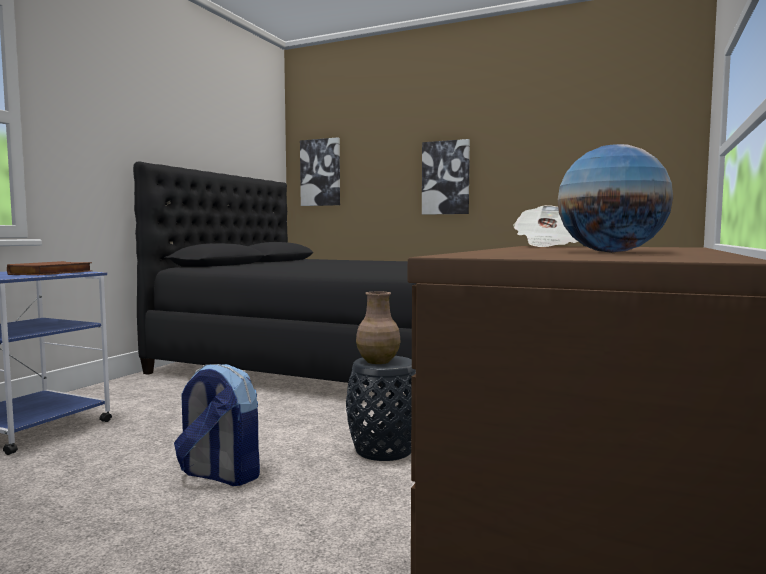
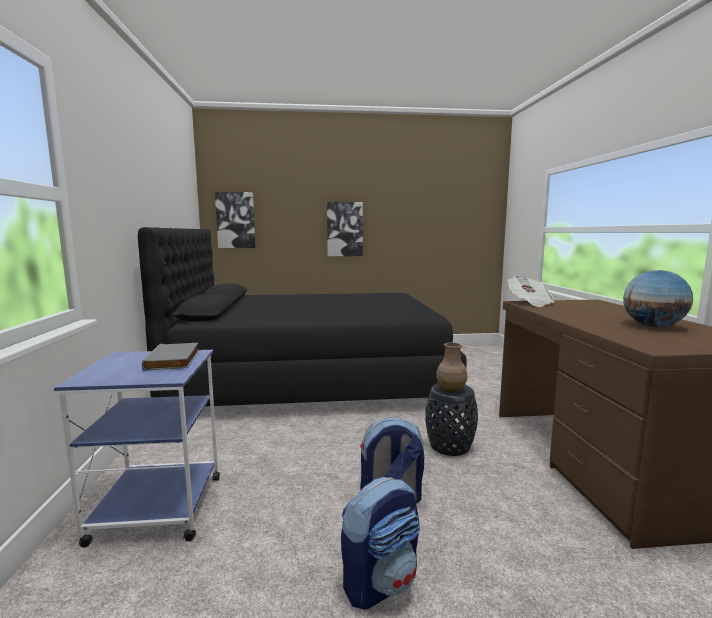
camera: 30 degrees left, 5 degrees up
brown book [7,261,93,275] -> grey book [142,343,199,371]
none -> backpack [341,477,420,610]

